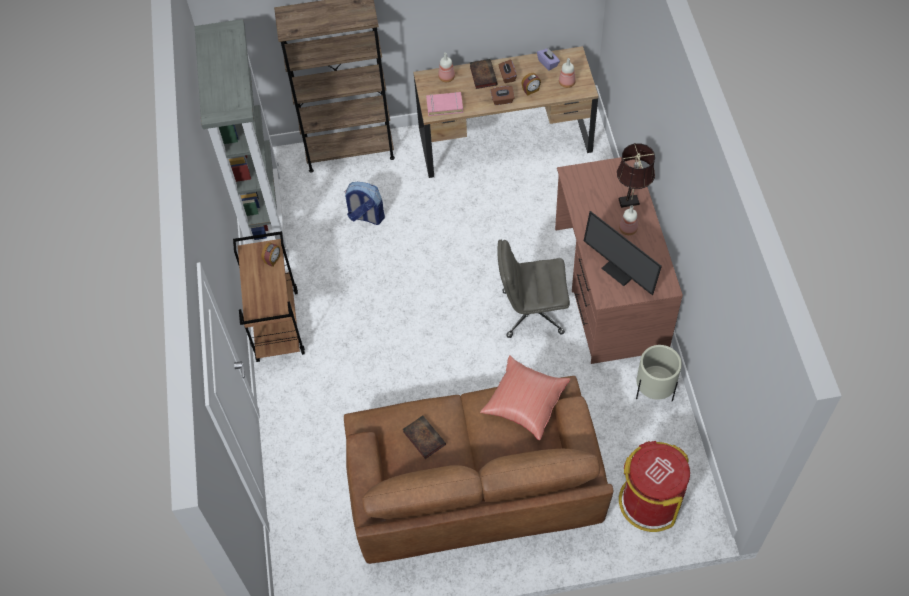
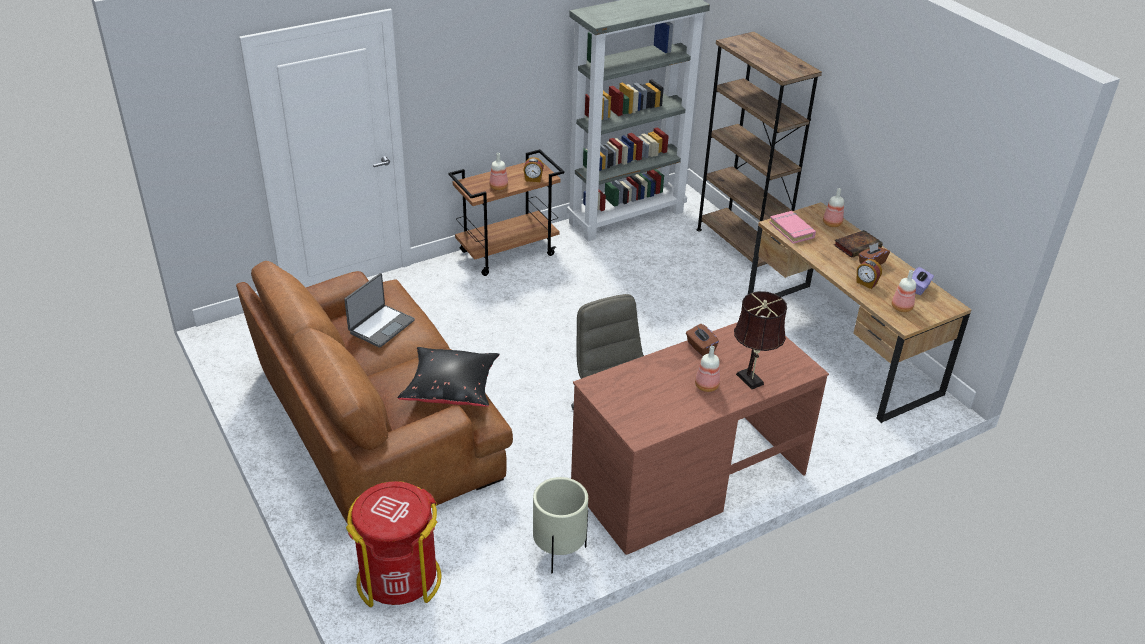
camera: 65 degrees right, 20 degrees down
backpack [344,182,385,225] -> none
book [403,416,446,459] -> laptop [344,273,415,348]
red pillow [480,355,570,440] -> black pillow [398,347,500,407]
brown tissue box [490,86,515,105] -> brown tissue box moved to [686,324,719,356]
monitor [584,211,662,295] -> none
none -> bottle [489,153,508,190]

